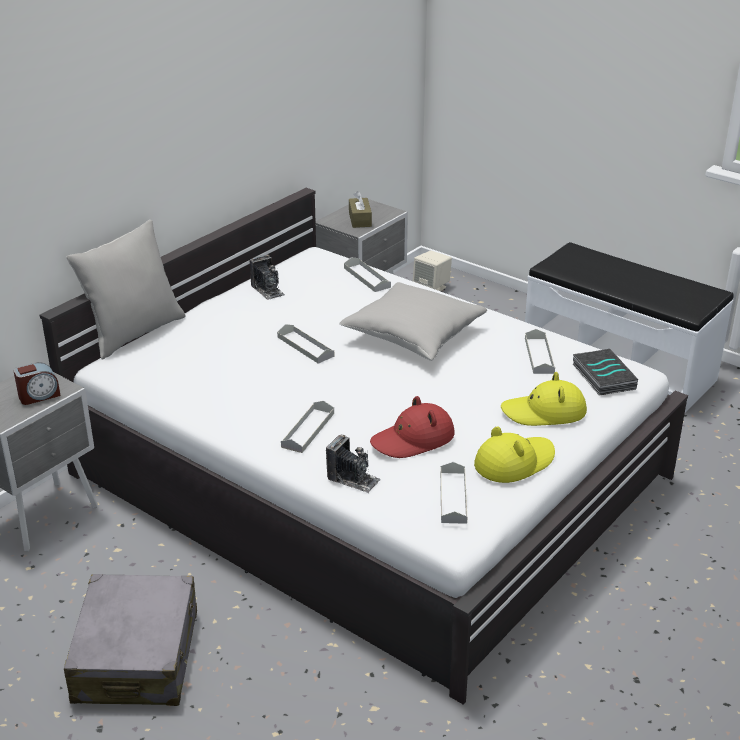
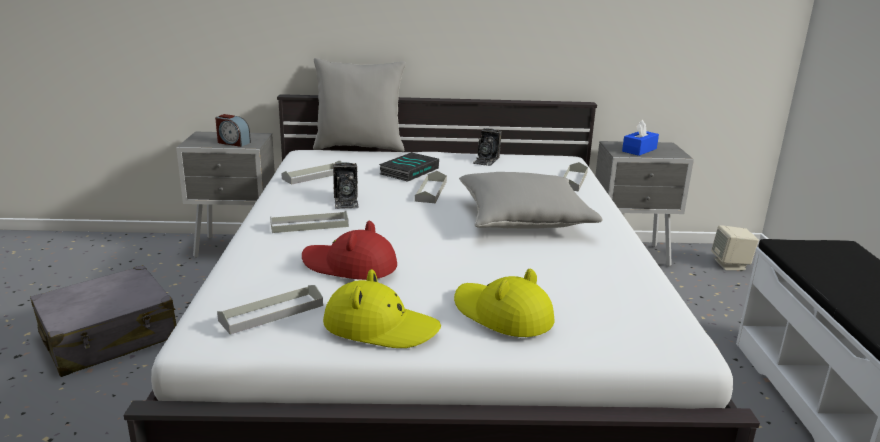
camera: 50 degrees right, 10 degrees down
camera [326,434,381,493] -> camera moved to [333,162,359,209]
brown tissue box [349,191,372,228] -> blue tissue box [622,120,659,156]
grey tray [525,329,555,374] -> grey tray moved to [281,160,341,185]
book [572,349,638,396] -> book moved to [379,152,439,182]

